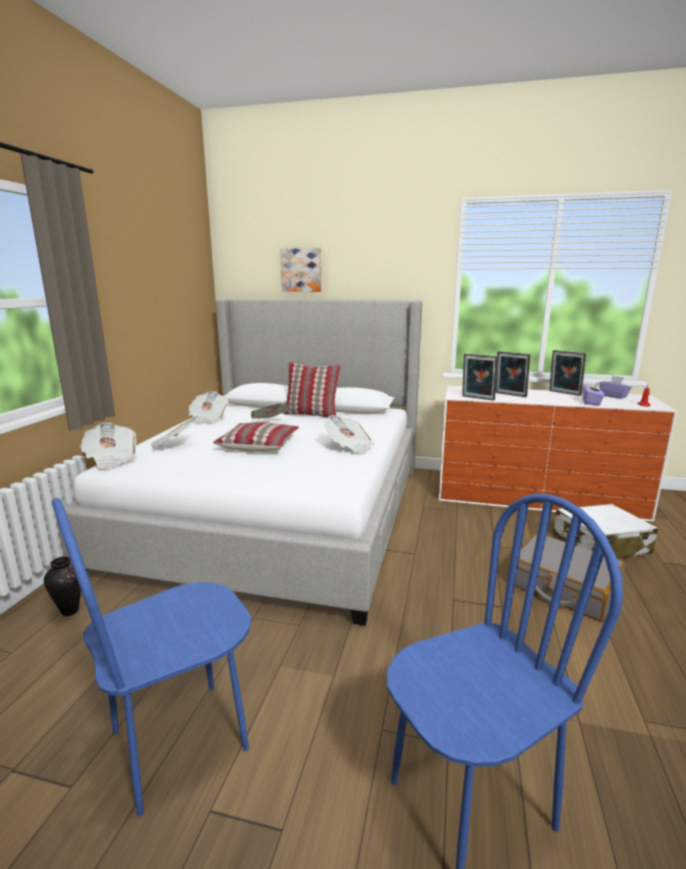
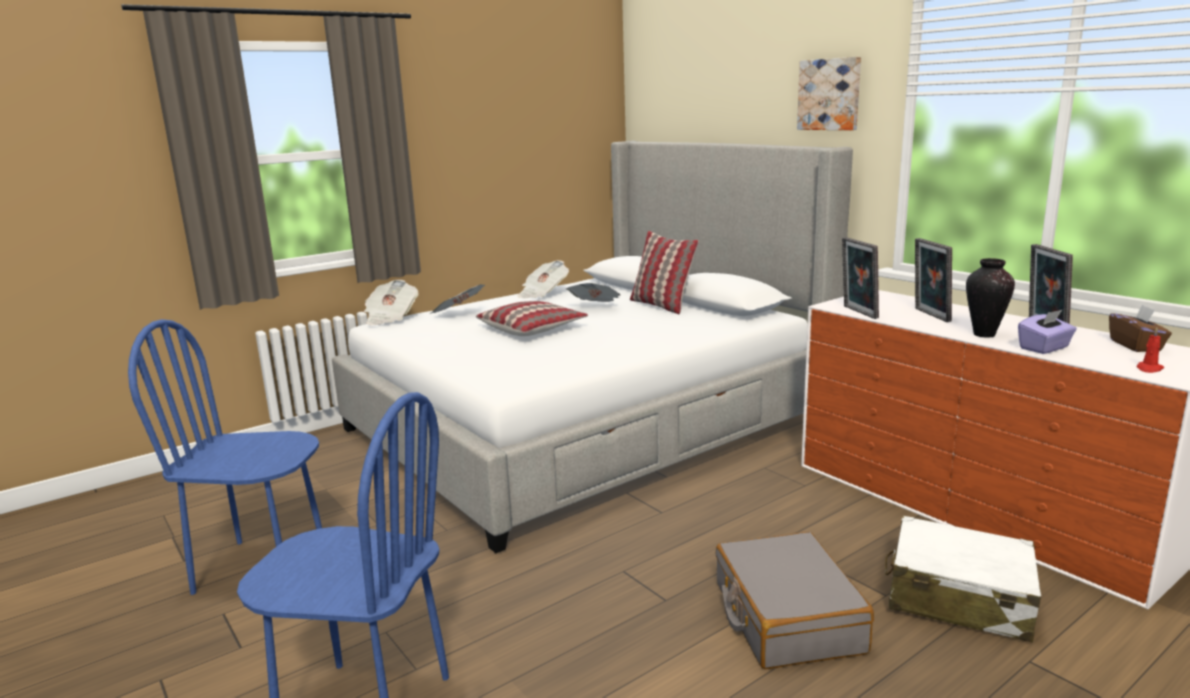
camera: 40 degrees right, 0 degrees up
vase [44,556,81,616] -> vase moved to [966,258,1015,338]
picture [280,248,322,292] -> picture moved to [797,57,861,130]
newspaper [324,415,374,455] -> none
purple tissue box [599,376,632,399] -> brown tissue box [1109,305,1172,352]

